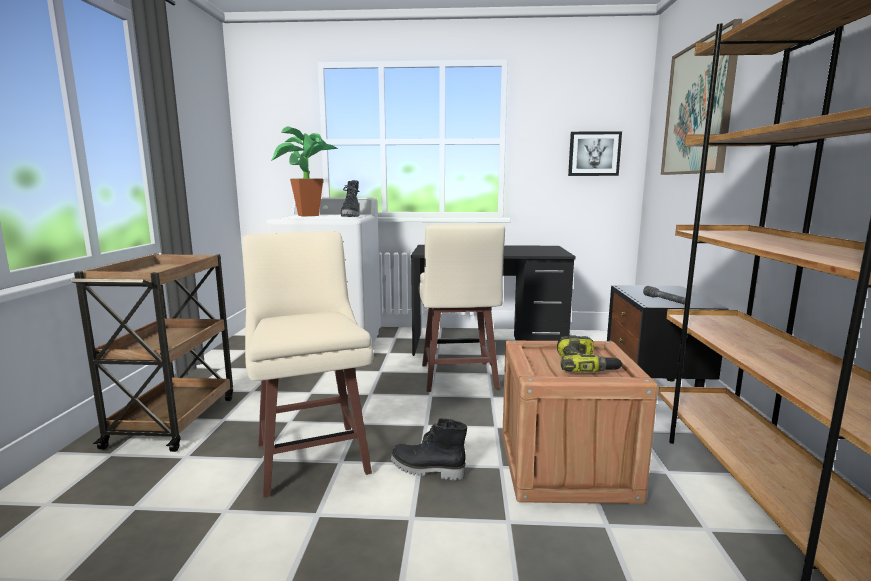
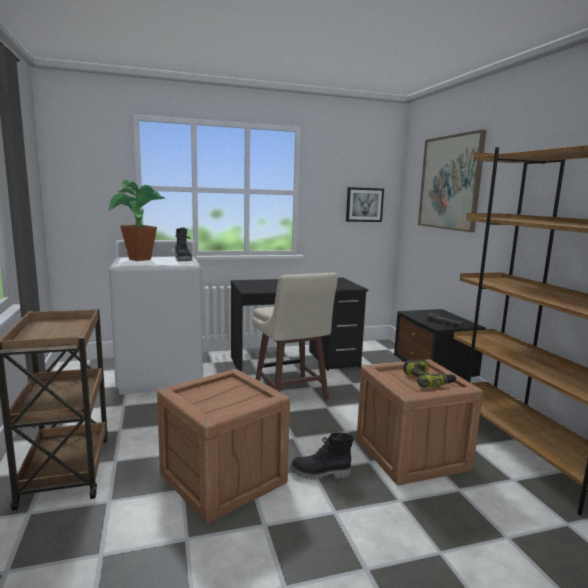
camera: 20 degrees left, 0 degrees up
beige stool [242,231,374,498] -> crate [157,369,290,524]

